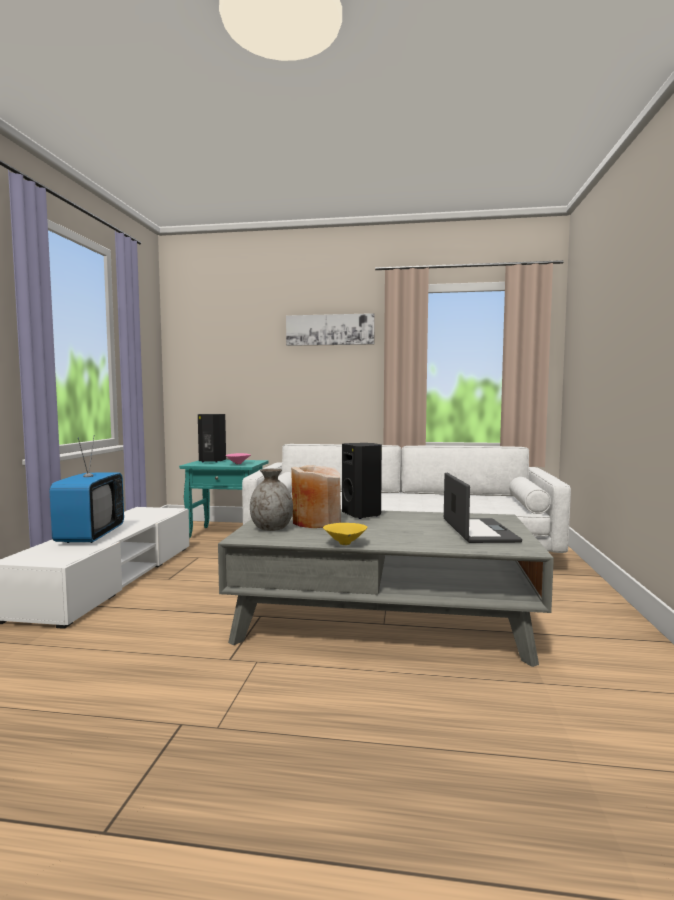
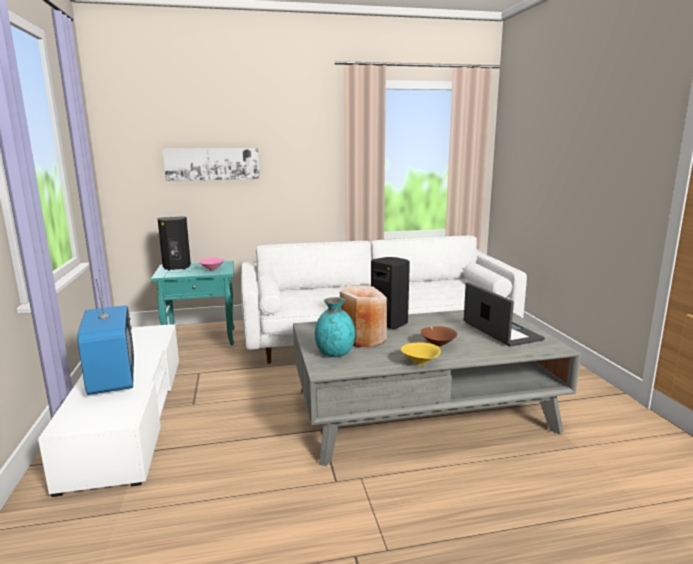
camera: 20 degrees left, 10 degrees up
grey vase [250,468,293,531] -> turquoise vase [315,297,355,357]
picture [286,313,375,346] -> picture moved to [163,148,260,181]
none -> brown bowl [421,326,457,347]

